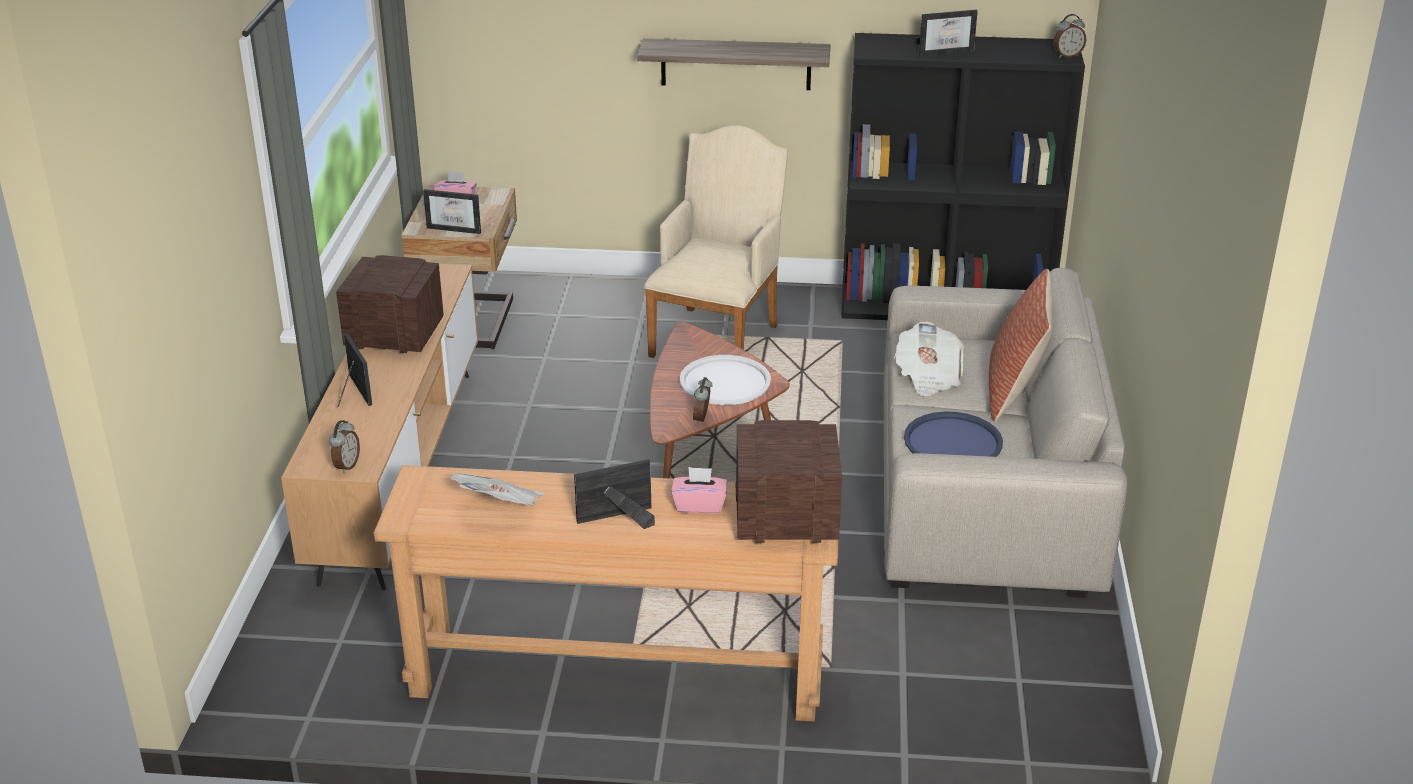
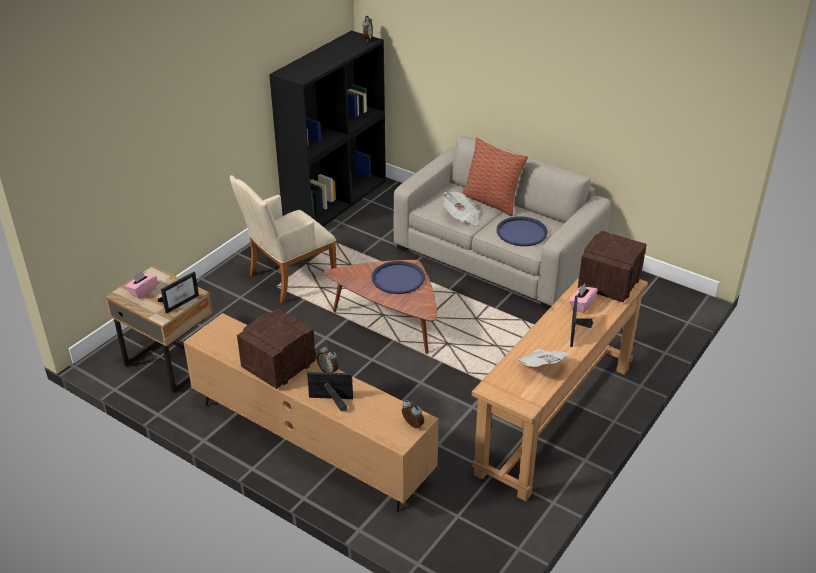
camera: 60 degrees left, 5 degrees up
shelf [637,38,830,90] -> none
beige armchair [644,126,788,358] -> beige armchair turned 90 degrees counterclockwise [230,175,337,304]
white tray [680,355,771,405] -> blue tray [371,261,425,294]
alarm clock [693,377,713,424] -> alarm clock moved to [317,345,338,373]
picture frame [916,10,978,57] -> none

